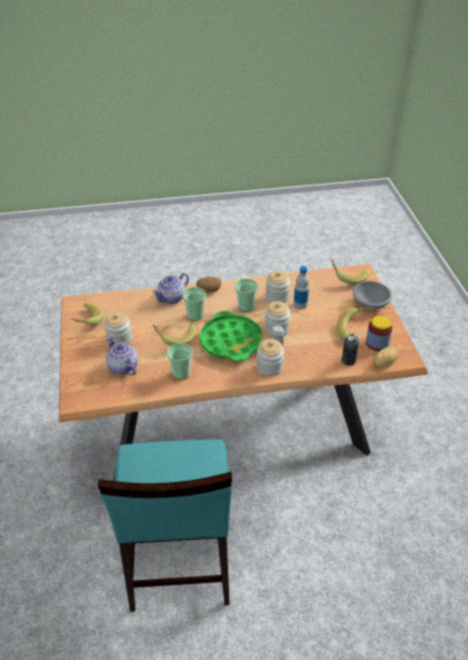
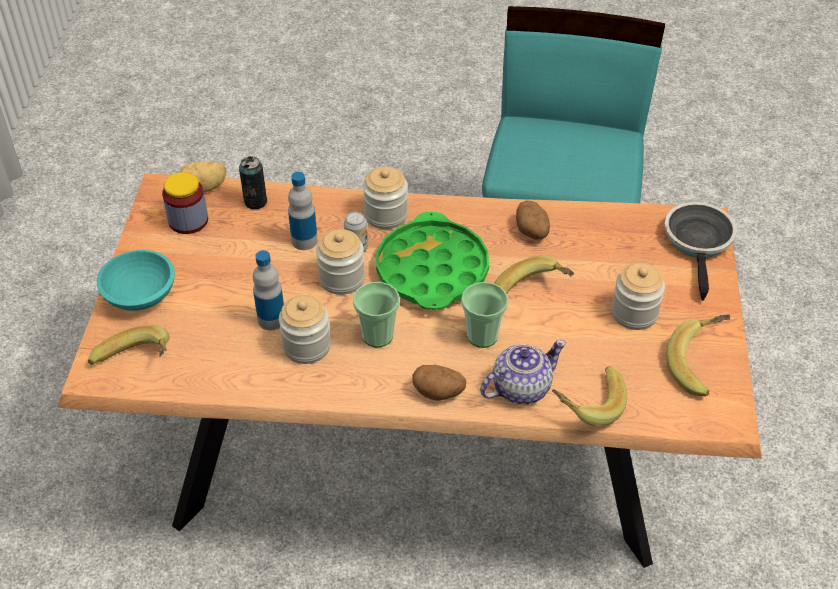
camera: 165 degrees left, 5 degrees up
teapot [106,336,138,375] -> none
cup [167,343,193,380] -> potato [516,201,550,240]
banana [337,307,373,342] -> banana moved to [552,366,627,426]
grey bowl [353,281,392,310] -> turquoise bowl [97,250,175,311]
none -> bottle [288,172,318,250]
none -> frying pan [664,202,737,301]

